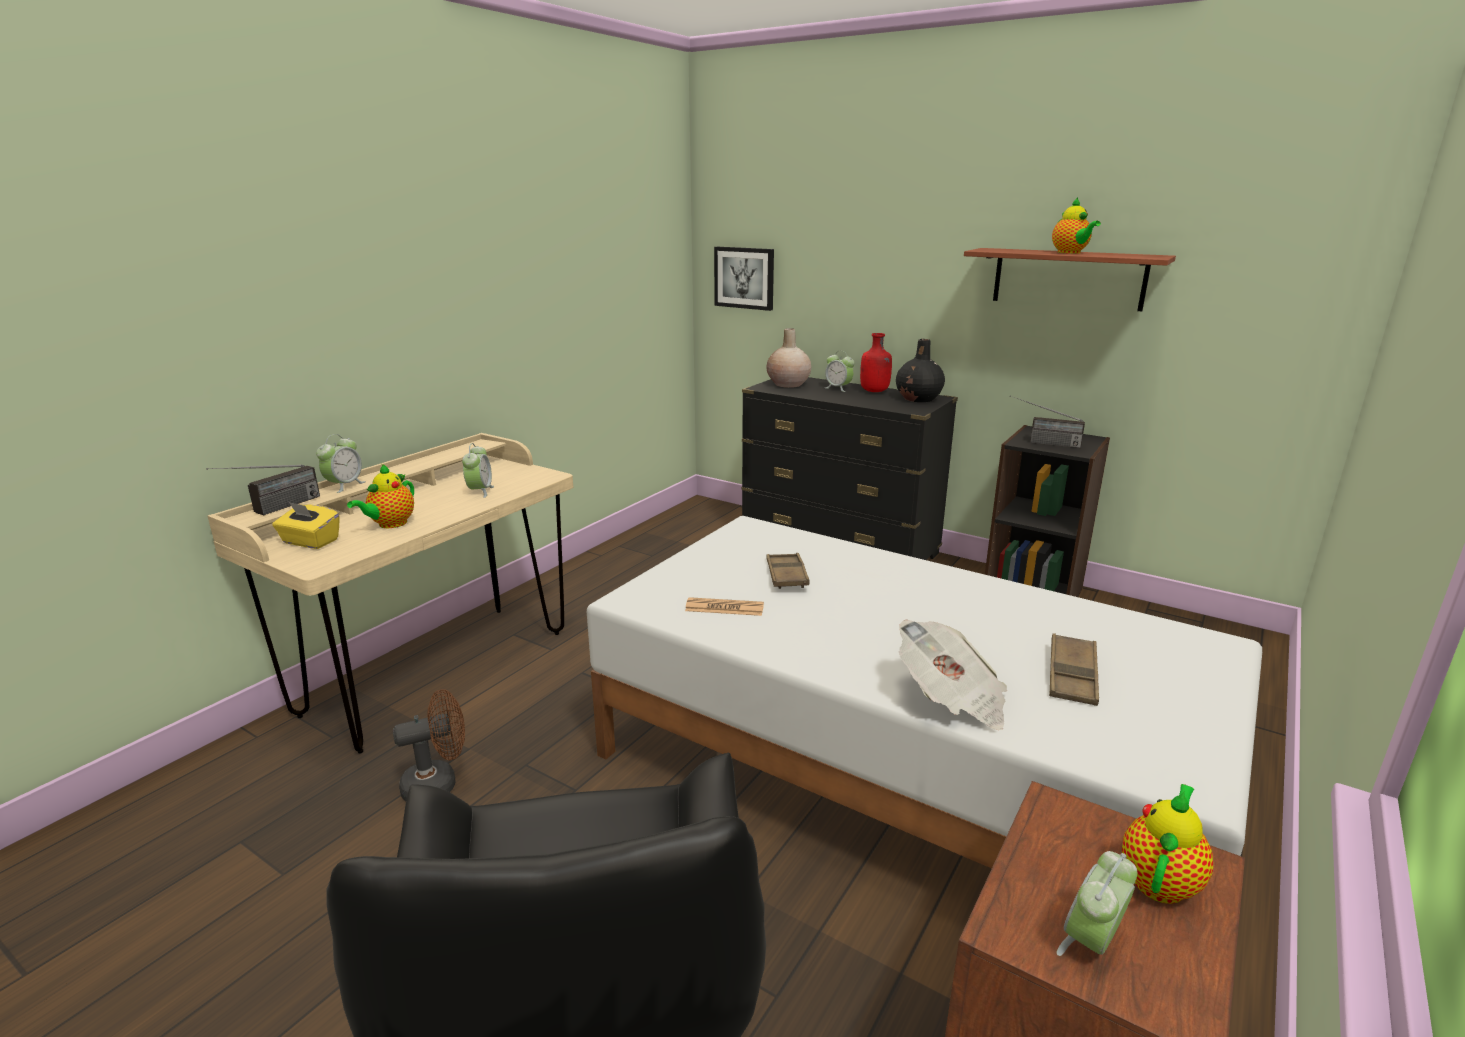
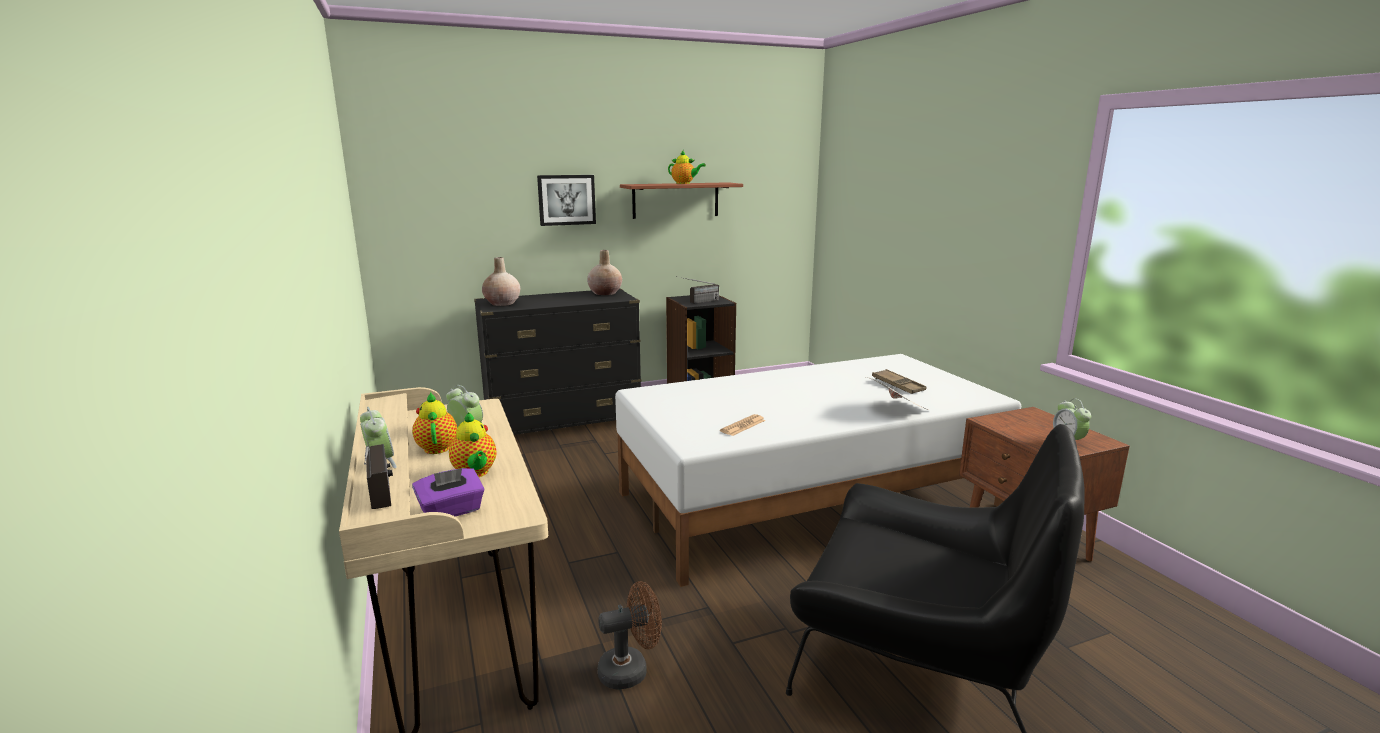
camera: 55 degrees left, 5 degrees down
yellow tissue box [272,502,340,549] -> purple tissue box [412,468,485,516]
brown fan [393,689,465,801] -> brown fan turned 60 degrees clockwise [598,581,662,690]
picture [714,247,774,311] -> picture moved to [537,175,596,226]
brown tray [766,553,809,589] -> none
alarm clock [825,351,854,392] -> none
red bottle [860,333,892,392] -> none
black vase [896,339,945,402] -> beige vase [587,250,622,295]
teapot [1122,784,1213,904] -> teapot moved to [412,392,457,454]

